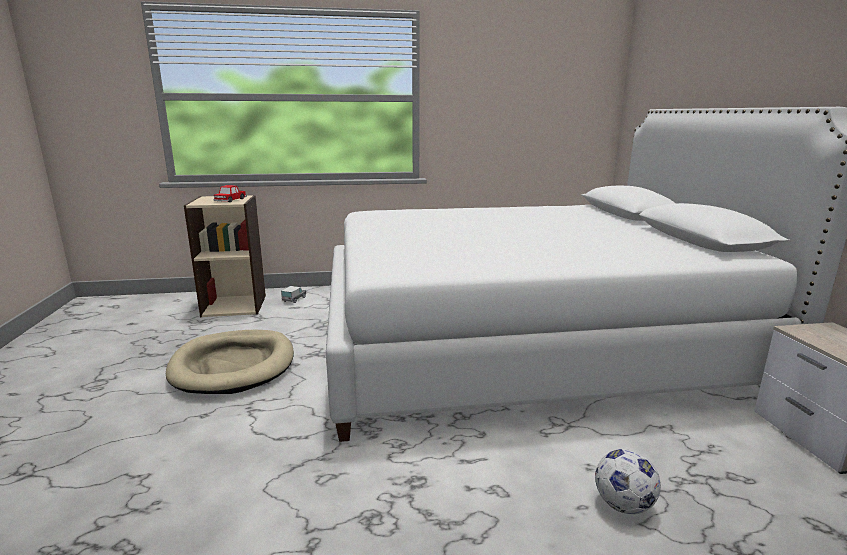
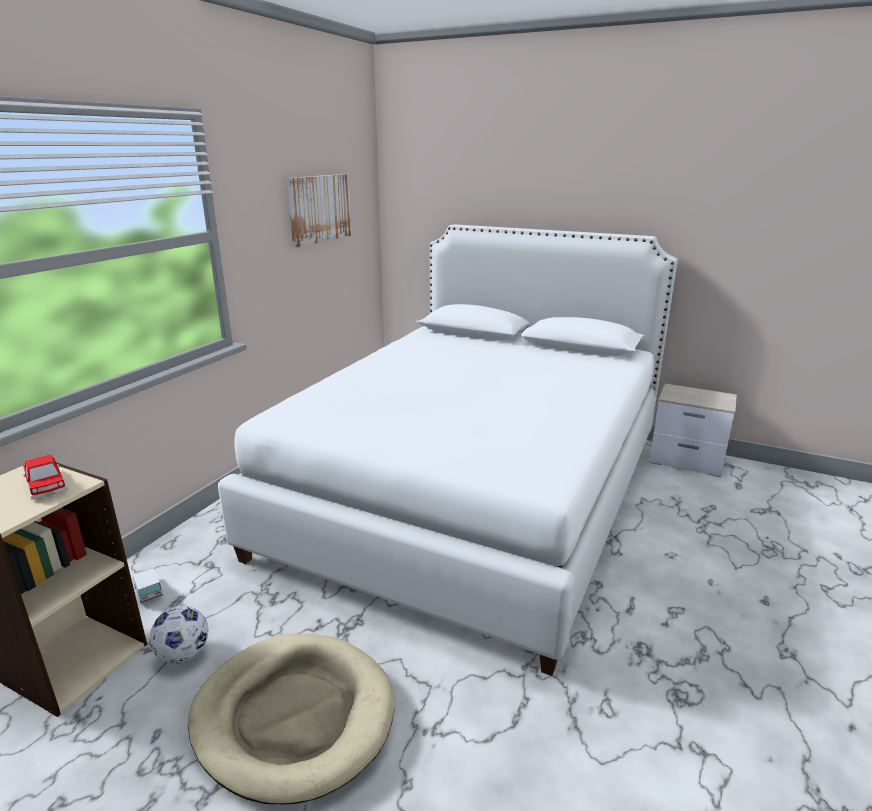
camera: 55 degrees left, 5 degrees up
football [595,449,661,514] -> football moved to [150,605,208,664]
none -> picture [287,174,352,247]

